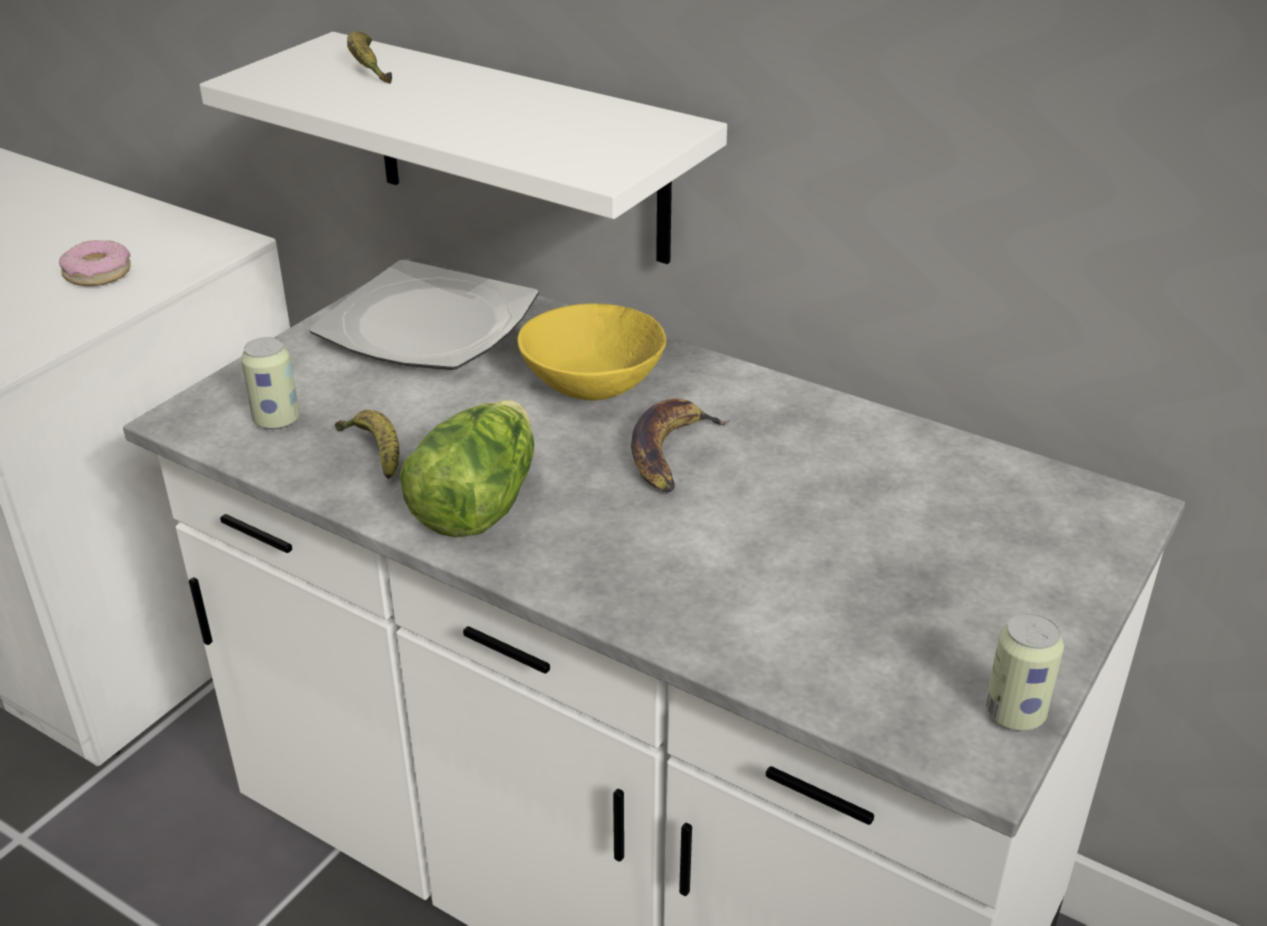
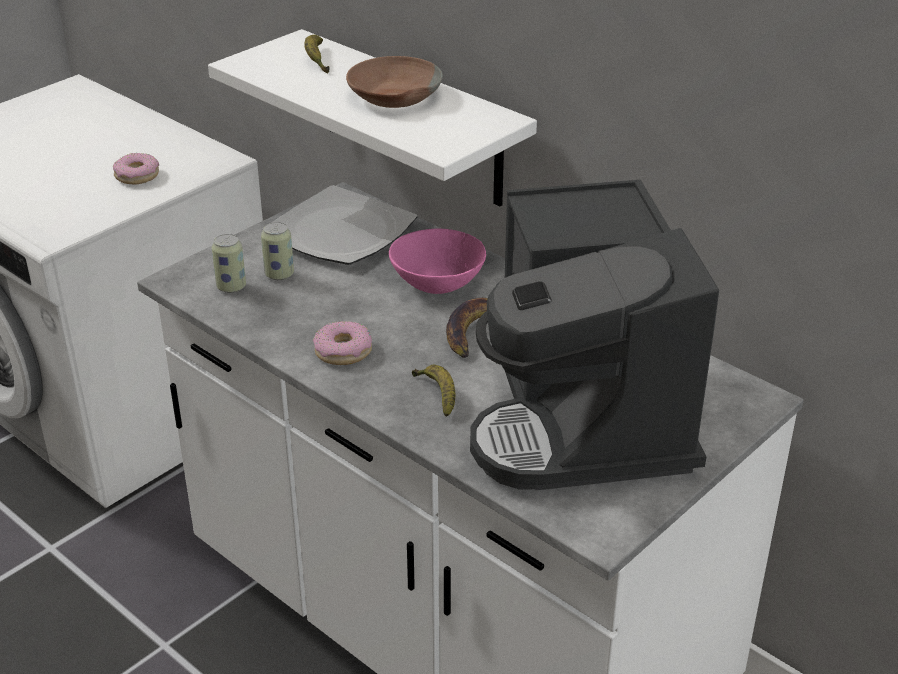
camera: 10 degrees right, 0 degrees up
banana [335,410,399,479] -> banana moved to [412,365,455,417]
lettuce [400,400,534,537] -> donut [313,321,372,365]
yellow bowl [517,303,666,401] -> pink bowl [389,229,486,294]
can [985,614,1064,731] -> can moved to [261,222,294,280]
none -> brown bowl [346,56,443,108]
none -> coffee machine [470,180,719,490]

